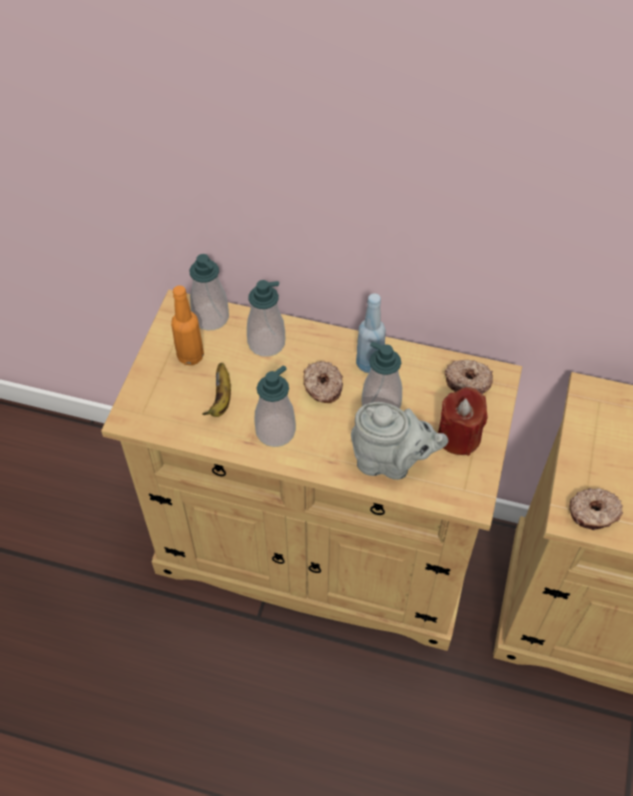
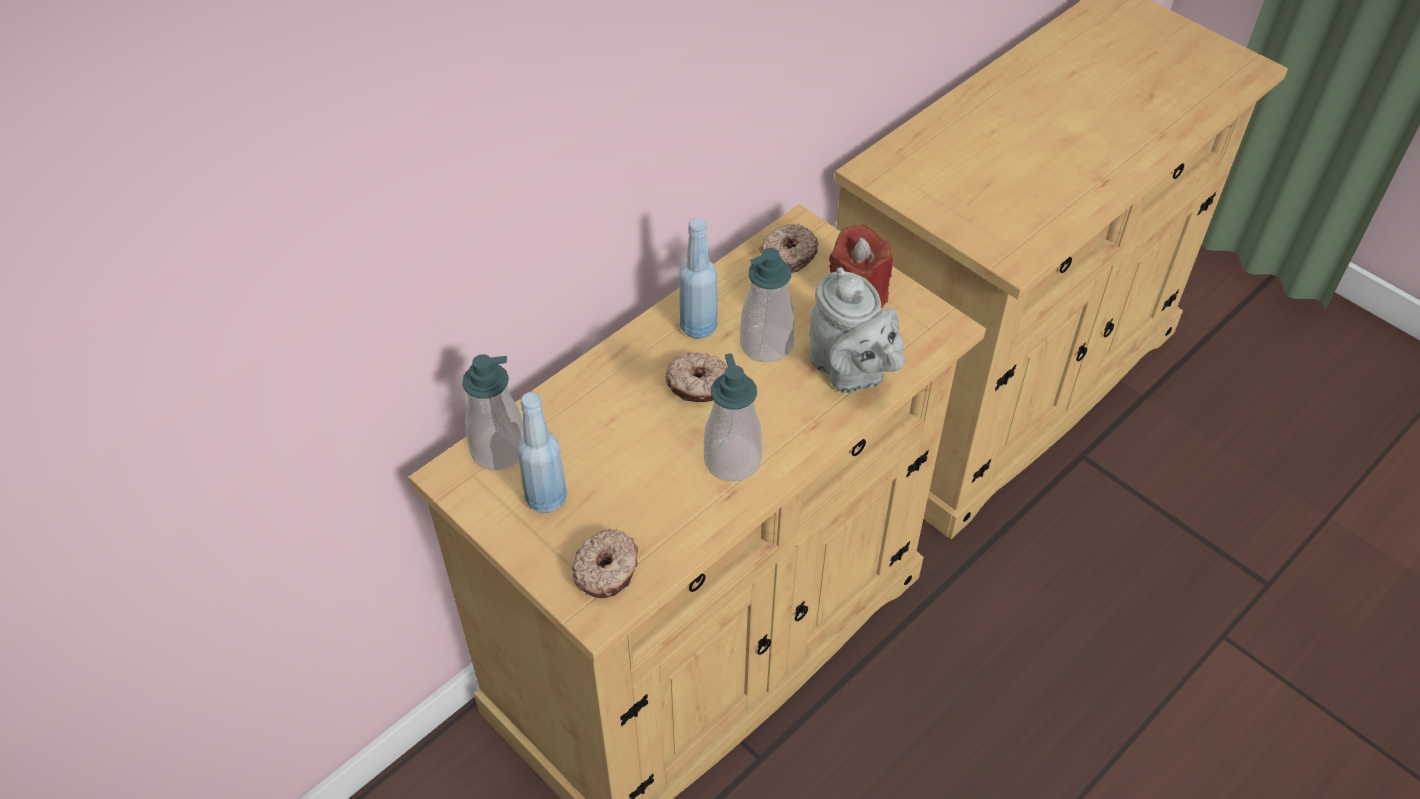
camera: 60 degrees left, 5 degrees down
orange bottle [171,285,204,365] -> blue bottle [518,392,567,513]
banana [202,363,231,417] -> none
soap dispenser [247,280,285,357] -> none
grey teapot [351,402,448,480] -> grey teapot turned 105 degrees clockwise [809,267,905,393]
donut [569,488,623,530] -> donut moved to [571,529,638,598]

